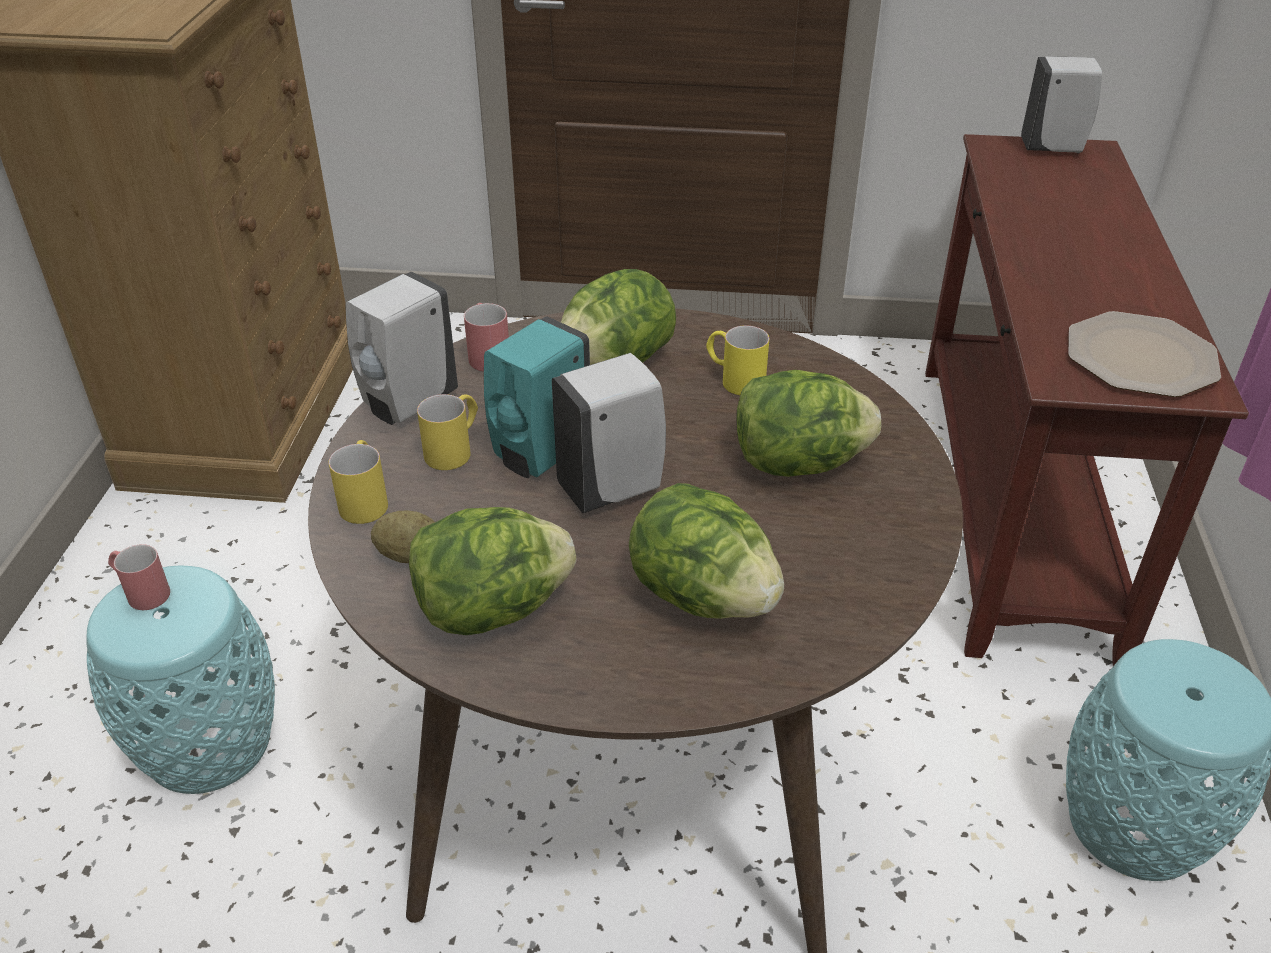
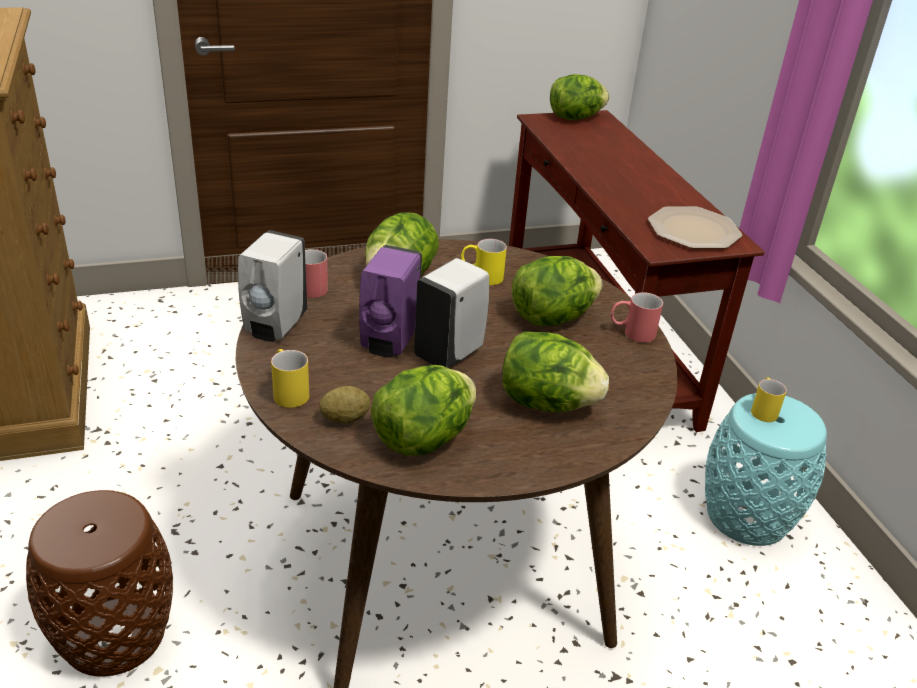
camera: 25 degrees left, 5 degrees down
turquoise stool [86,566,275,794] -> brown stool [26,490,173,677]
red mug [108,544,170,610] -> red mug moved to [611,292,663,343]
yellow mug [417,394,478,470] -> yellow mug moved to [751,377,787,422]
turquoise soap dispenser [484,316,590,478] -> purple soap dispenser [359,245,422,358]
white soap dispenser [1021,56,1102,154] -> lettuce [550,74,609,120]

